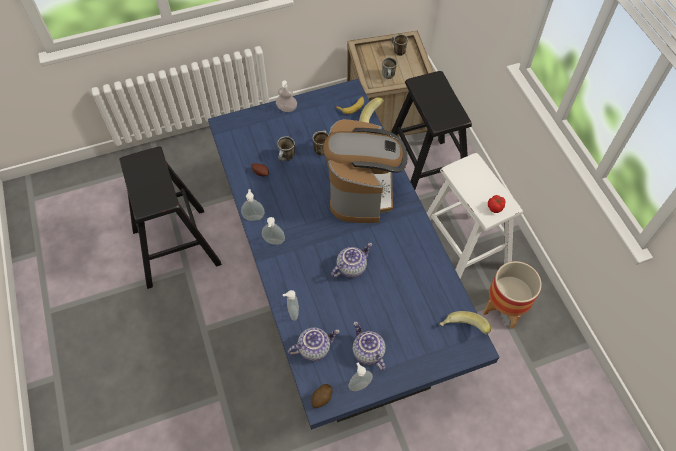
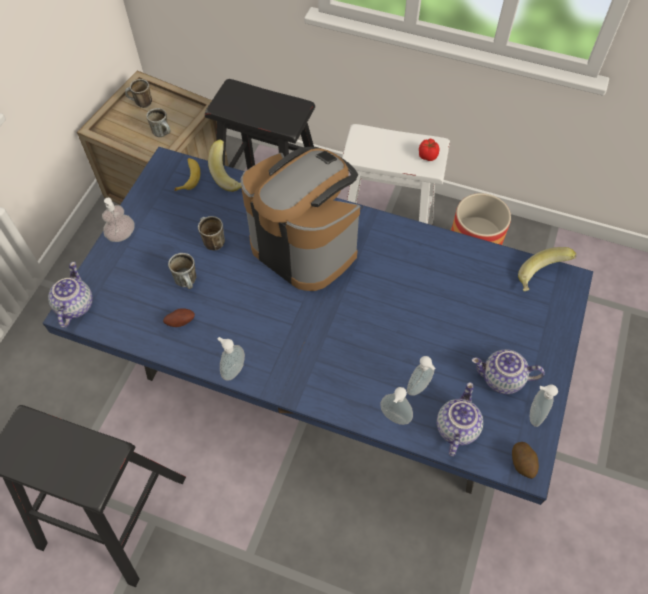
camera: 50 degrees left, 0 degrees up
soap dispenser [262,217,285,245] -> soap dispenser moved to [407,356,435,396]
teapot [331,243,372,278] -> teapot moved to [48,262,93,328]

